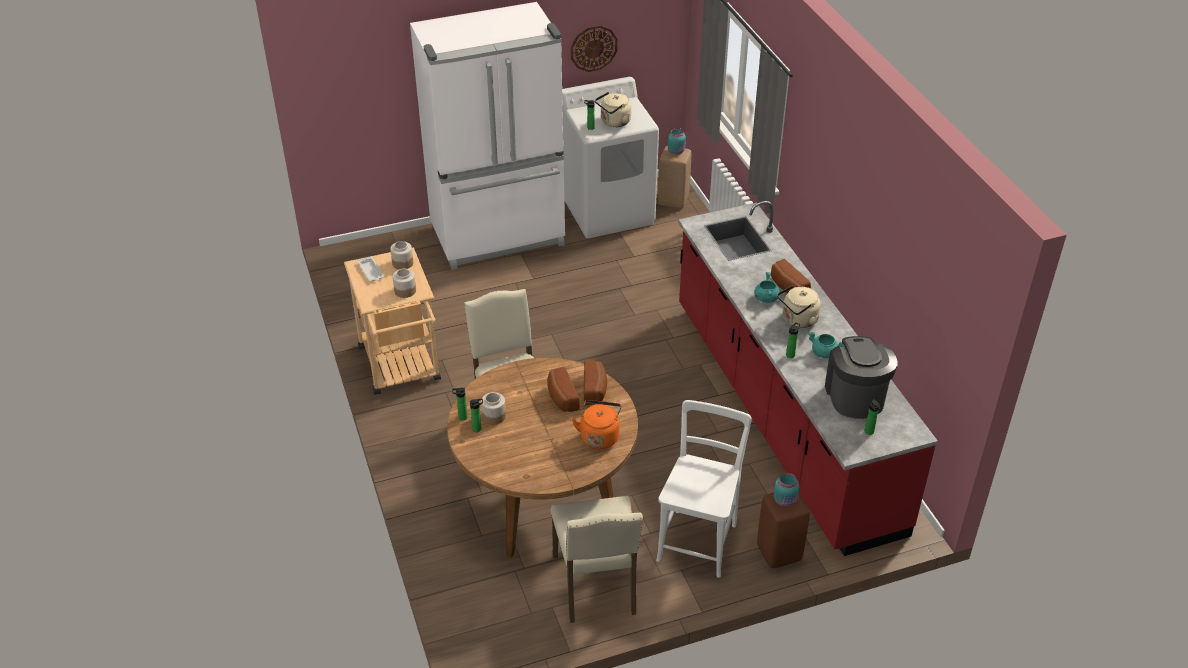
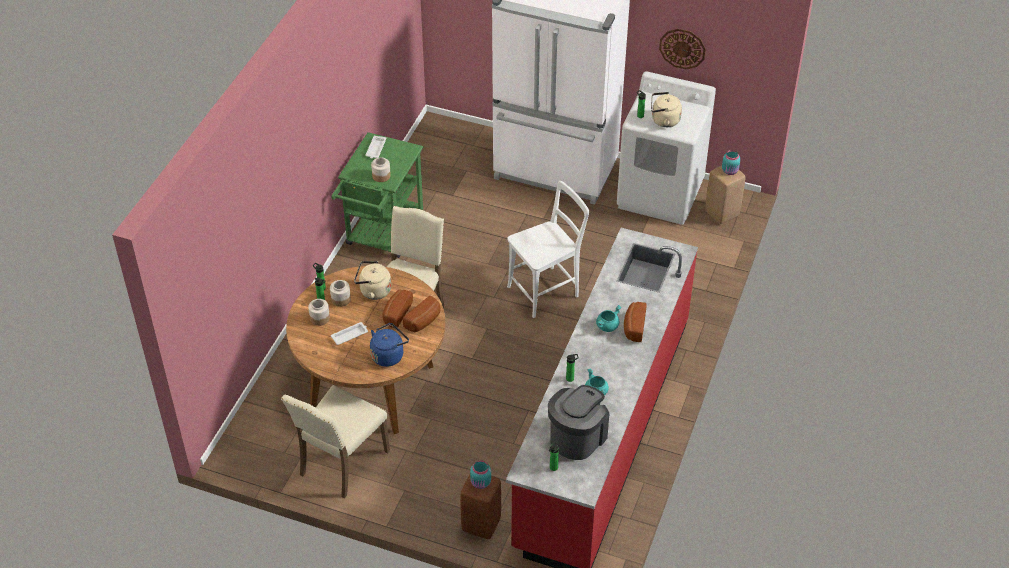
camera: 40 degrees right, 5 degrees up
beige cart [344,248,441,395] -> green cart [331,132,423,258]
jar [390,241,413,269] -> jar moved to [308,299,330,326]
orange kettle [572,400,621,449] -> blue kettle [370,323,409,367]
white chair [656,400,752,578] -> white chair moved to [507,181,589,318]
beige kettle [777,285,821,328] -> beige kettle moved to [354,261,391,300]
none -> white tray [331,322,368,345]

